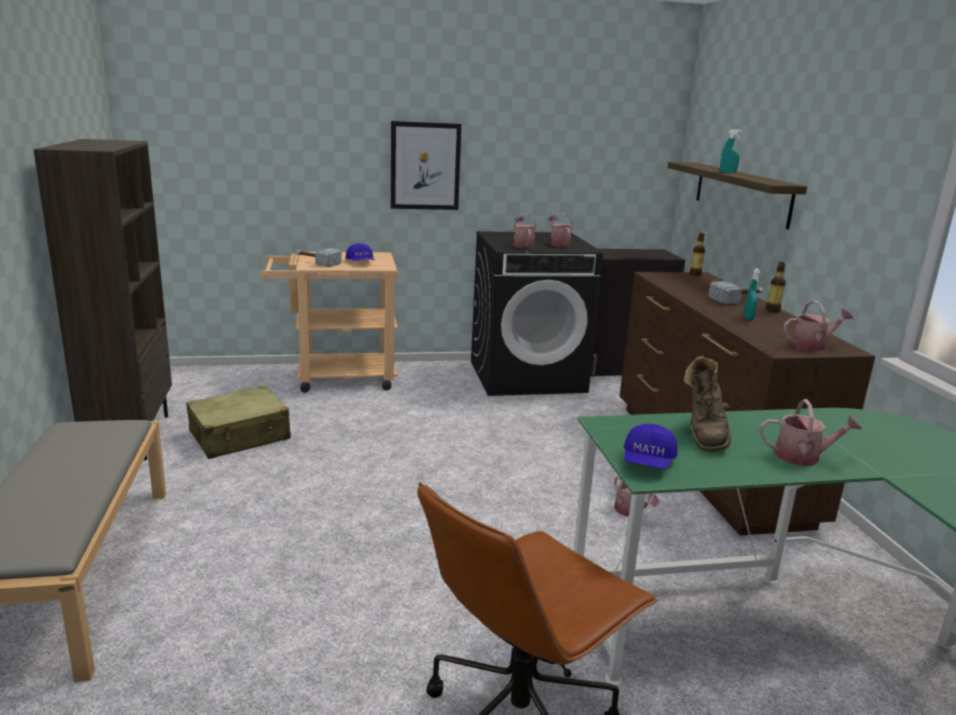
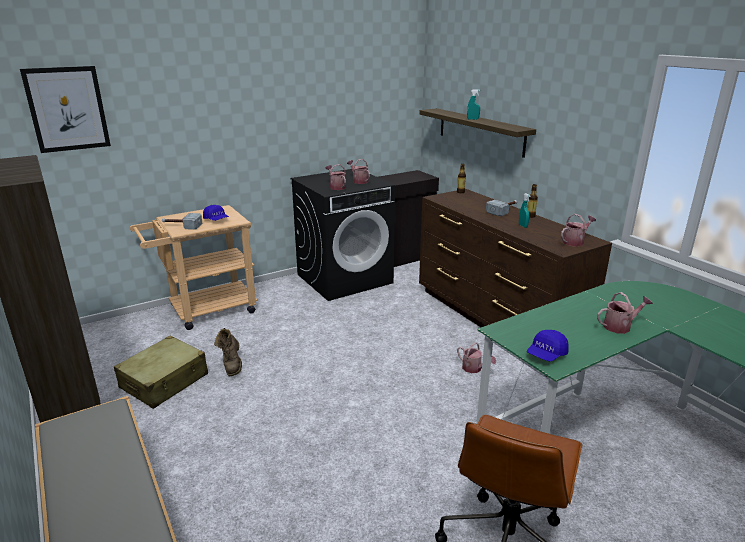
camera: 20 degrees left, 5 degrees up
picture [391,121,461,210] -> picture moved to [20,66,111,153]
blue cap [624,424,678,469] -> blue cap turned 45 degrees clockwise [527,330,569,361]
brown boot [684,356,731,452] -> brown boot moved to [214,328,242,376]

